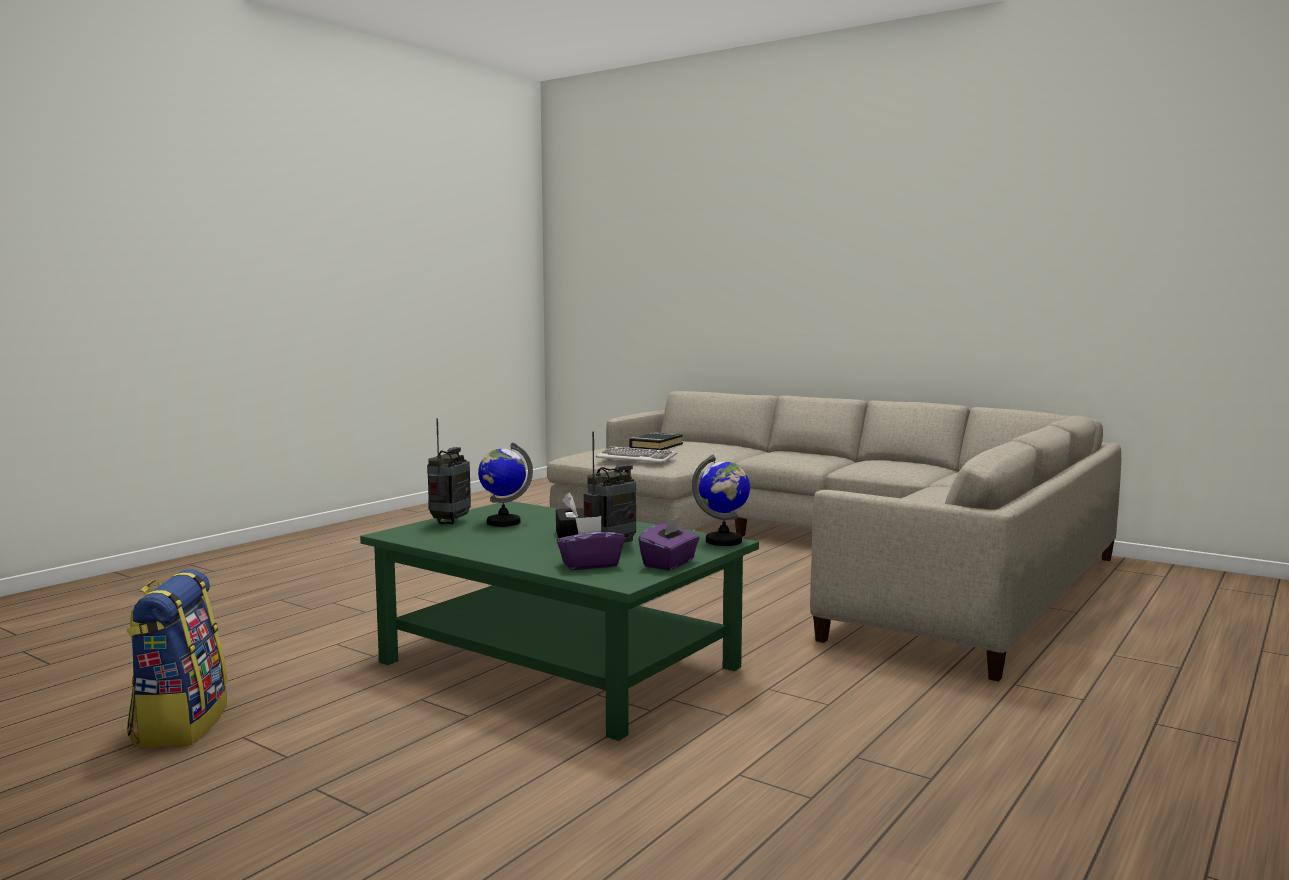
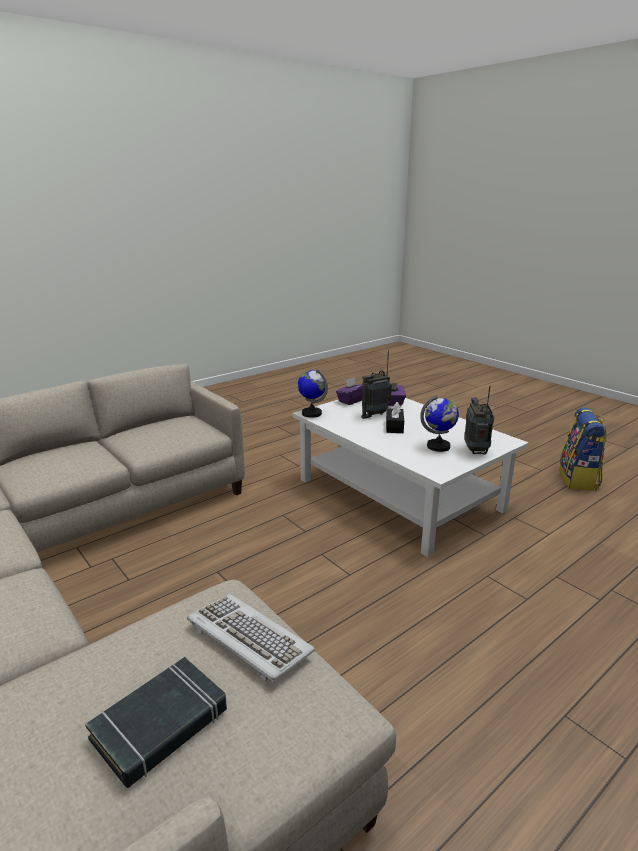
camera: 165 degrees left, 15 degrees up
green coffee table [360,501,759,741] -> white coffee table [293,398,528,557]
radio [427,418,471,524] -> radio turned 150 degrees clockwise [464,386,494,454]

